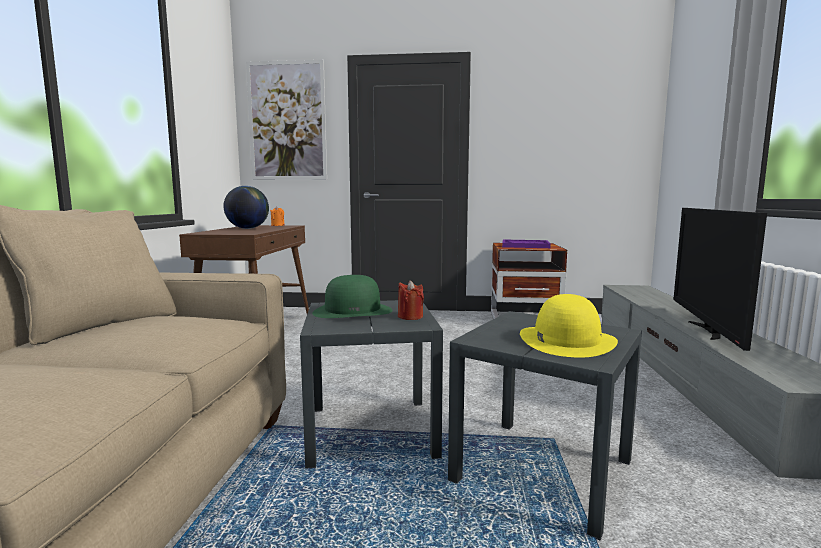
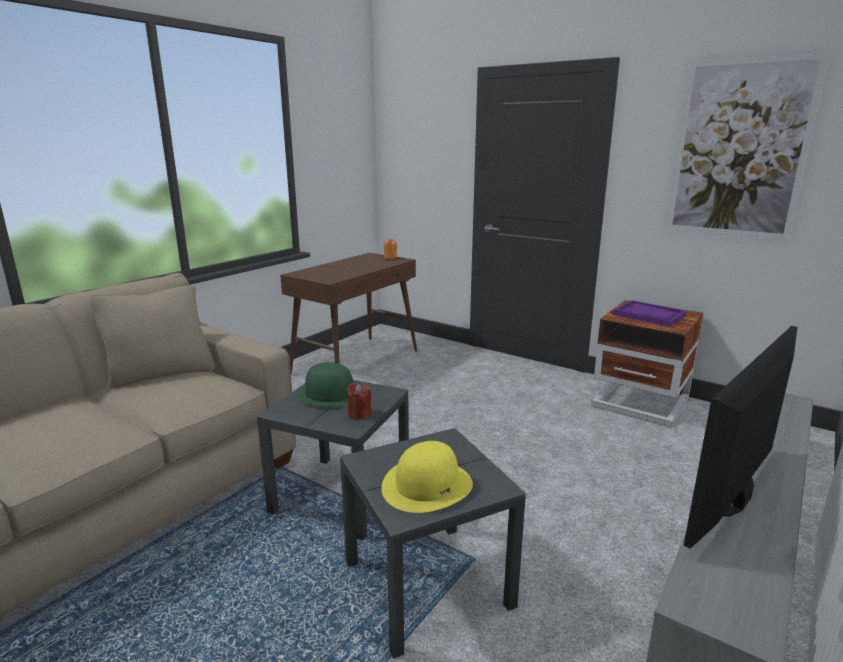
camera: 30 degrees right, 10 degrees up
globe [223,186,269,229] -> none
picture [246,60,327,180] -> picture moved to [667,53,829,240]

